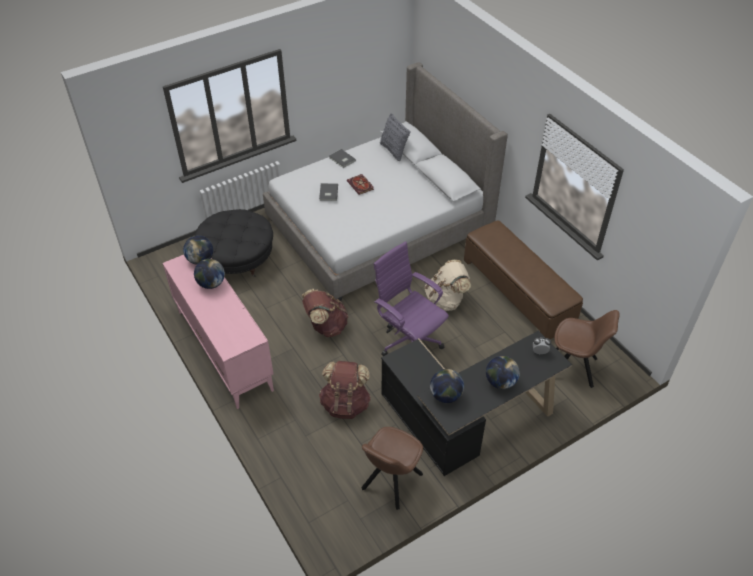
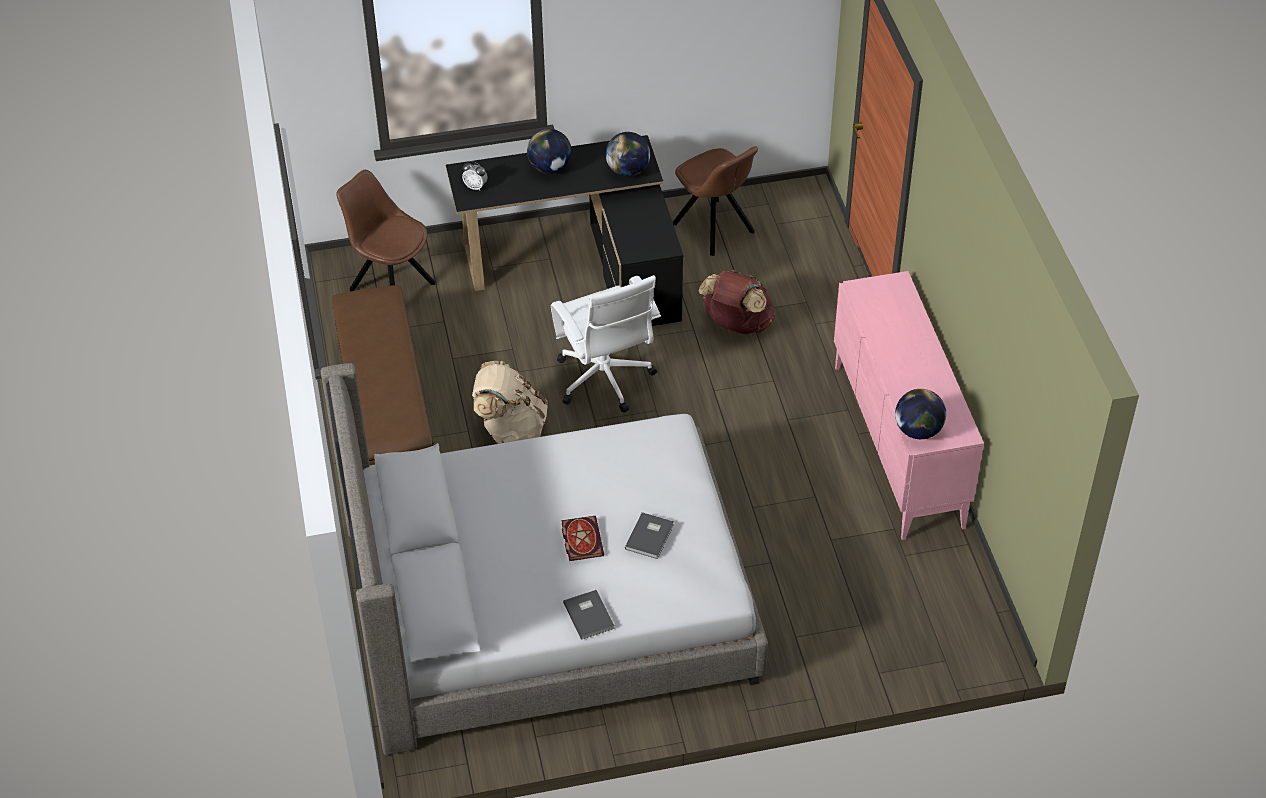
camera: 160 degrees left, 0 degrees up
globe [194,259,225,289] -> none
black ottoman [195,209,273,277] -> none
brown backpack [302,289,348,337] -> none
brown chair [361,427,423,510] -> brown chair turned 90 degrees clockwise [673,146,758,256]
purple office chair [374,241,449,356] -> white office chair [551,275,661,413]
grey pillow [380,114,410,161] -> none

